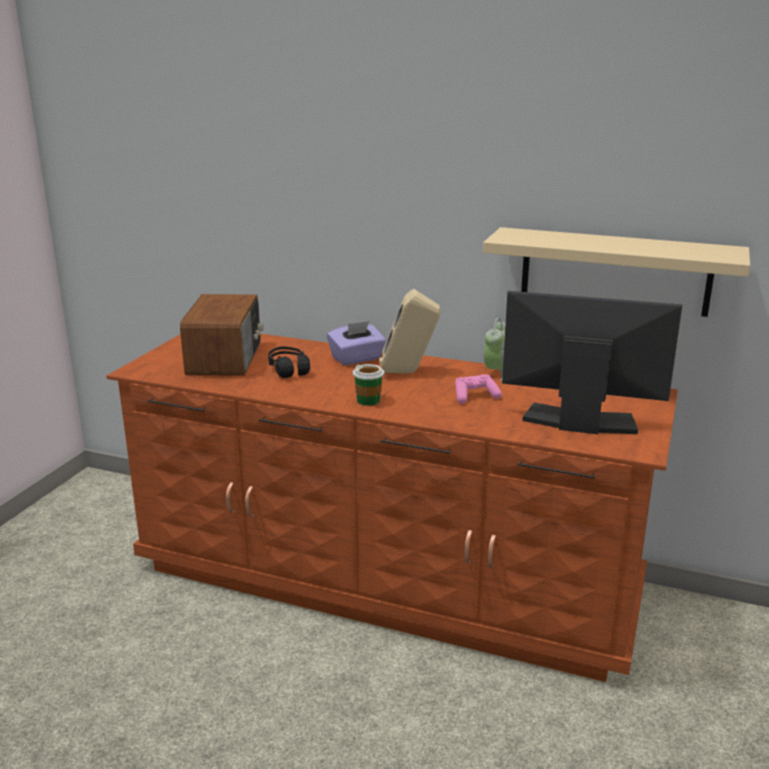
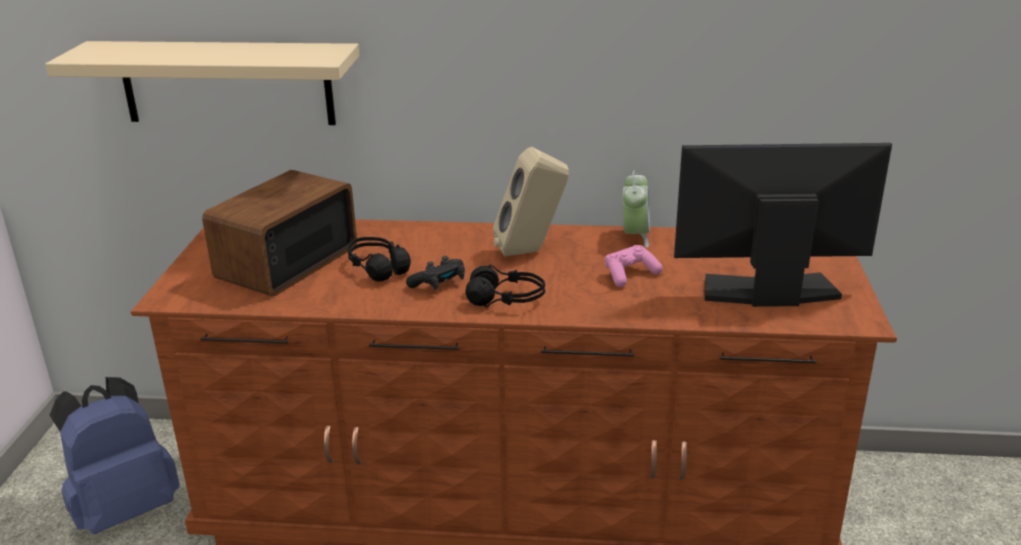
camera: 15 degrees left, 5 degrees up
radio [180,294,264,376] -> radio turned 135 degrees counterclockwise [202,170,357,296]
purple tissue box [327,321,386,365] -> none
cup [353,364,384,406] -> black headphones [465,265,545,307]
beige shelf [483,227,750,317] -> beige shelf moved to [45,41,360,125]
none -> blue backpack [50,377,180,534]
none -> black game controller [406,256,465,290]

